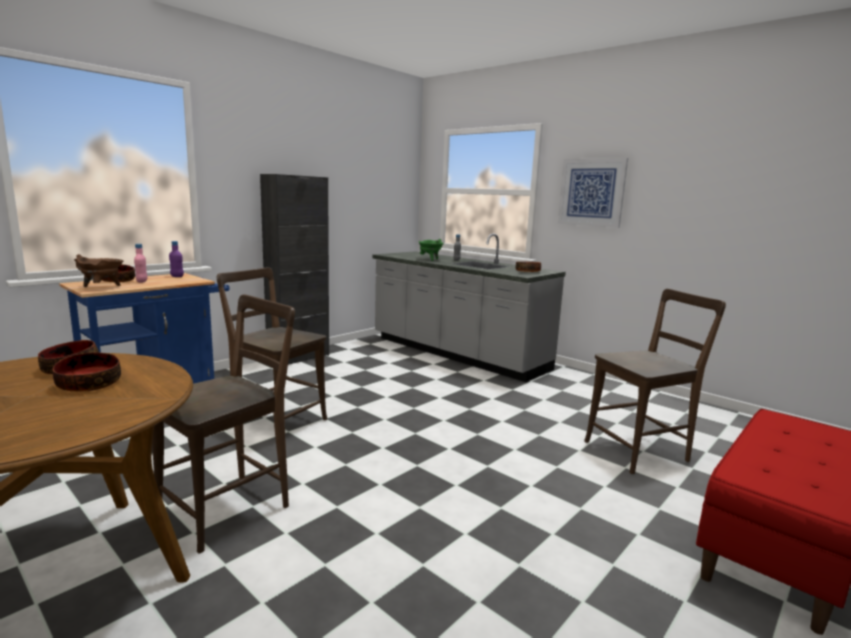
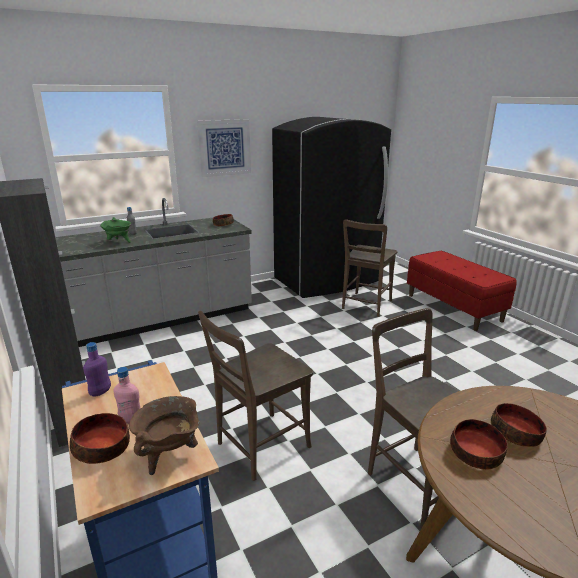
camera: 70 degrees left, 10 degrees up
brown chair [584,289,726,474] -> brown chair turned 150 degrees counterclockwise [342,219,398,317]
none -> black fridge [272,117,391,298]

